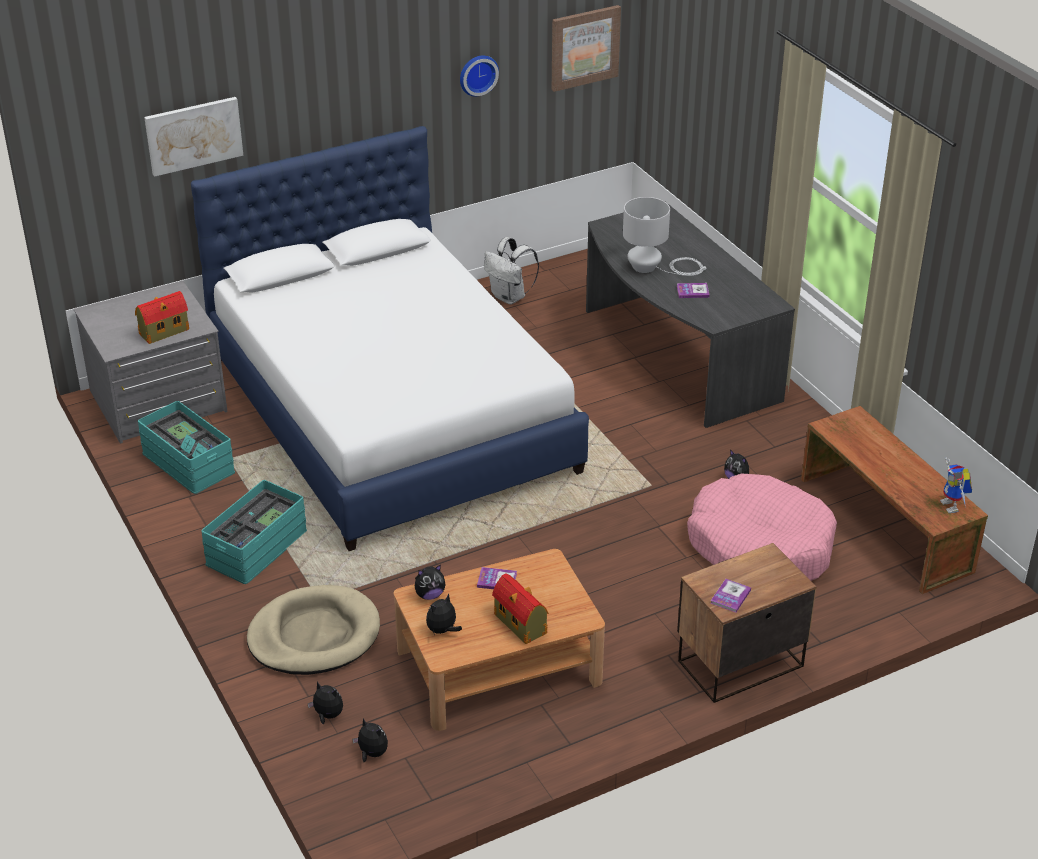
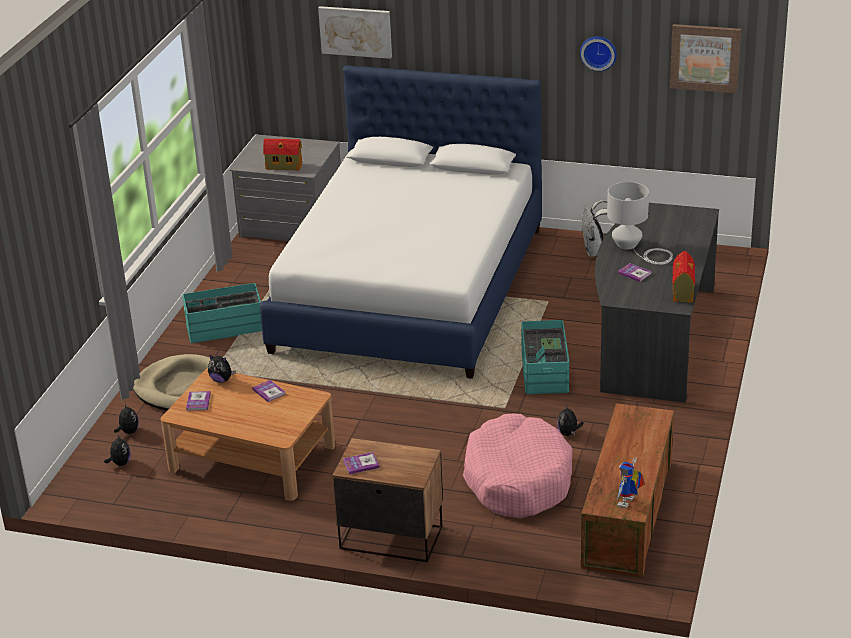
camera: 45 degrees right, 5 degrees down
turquoise storage box [138,401,235,494] -> turquoise storage box moved to [521,320,569,394]
plush toy [426,594,462,634] -> book [186,391,211,411]
toy house [492,573,549,644] -> toy house moved to [672,251,695,303]

